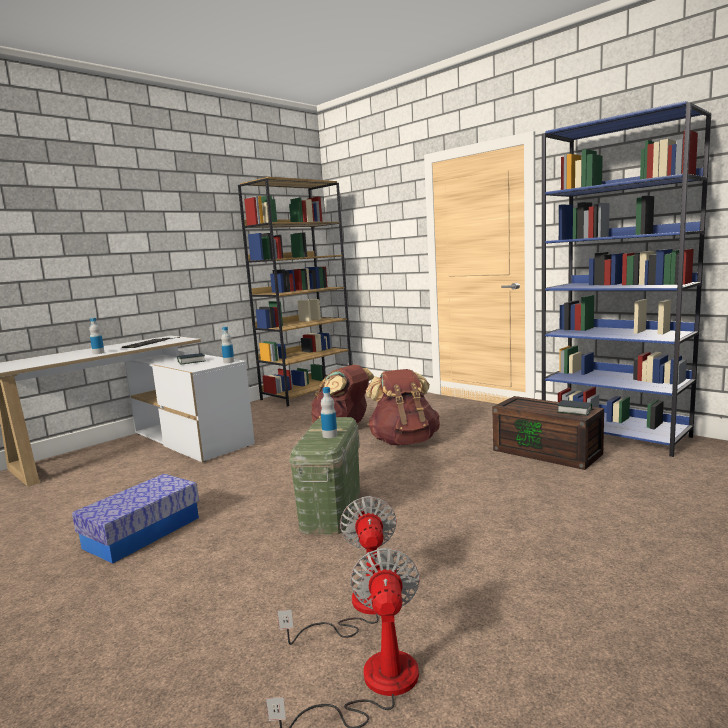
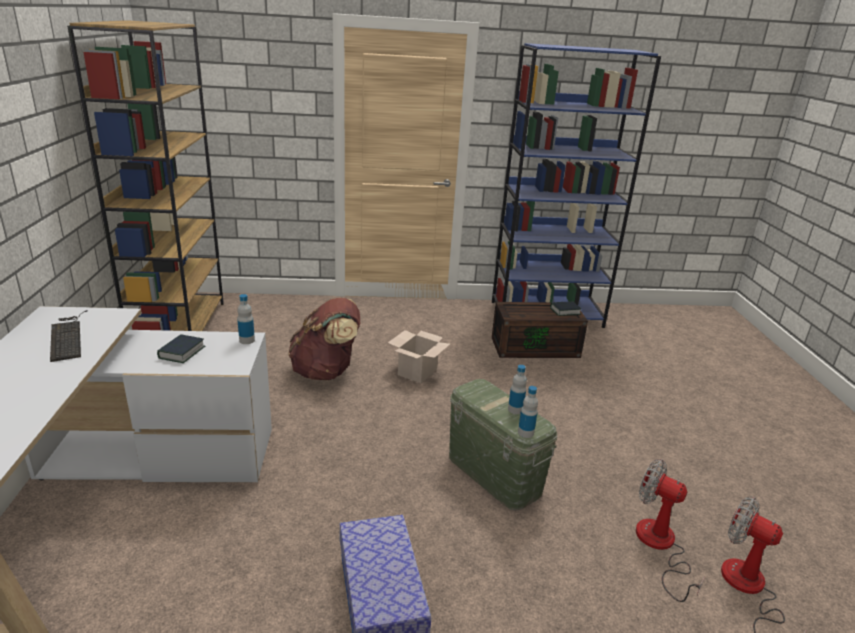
camera: 50 degrees left, 15 degrees up
bottle [89,318,105,354] -> bottle moved to [518,386,538,438]
brown backpack [366,369,440,445] -> cardboard box [388,330,450,383]

